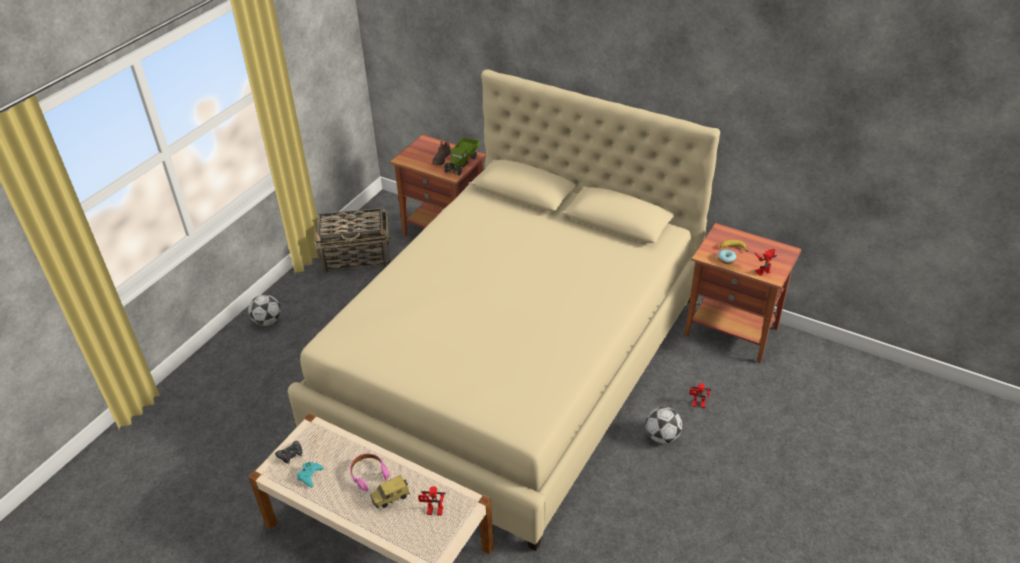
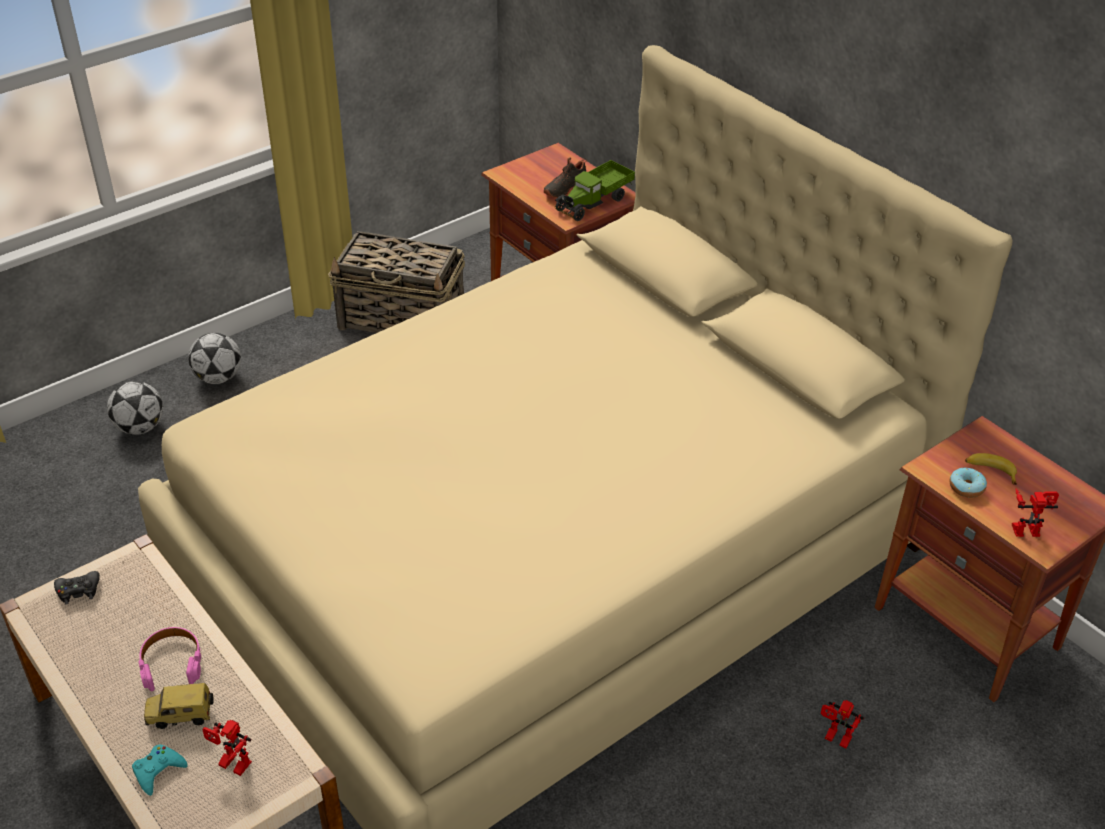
camera: 20 degrees right, 0 degrees up
turquoise game controller [297,462,324,487] -> turquoise game controller moved to [132,744,188,796]
football [645,407,682,443] -> football moved to [107,381,163,435]

